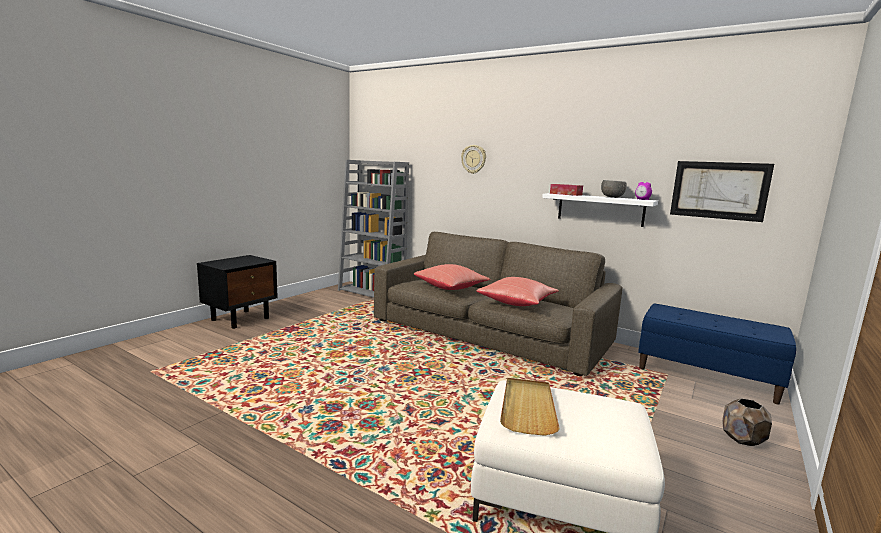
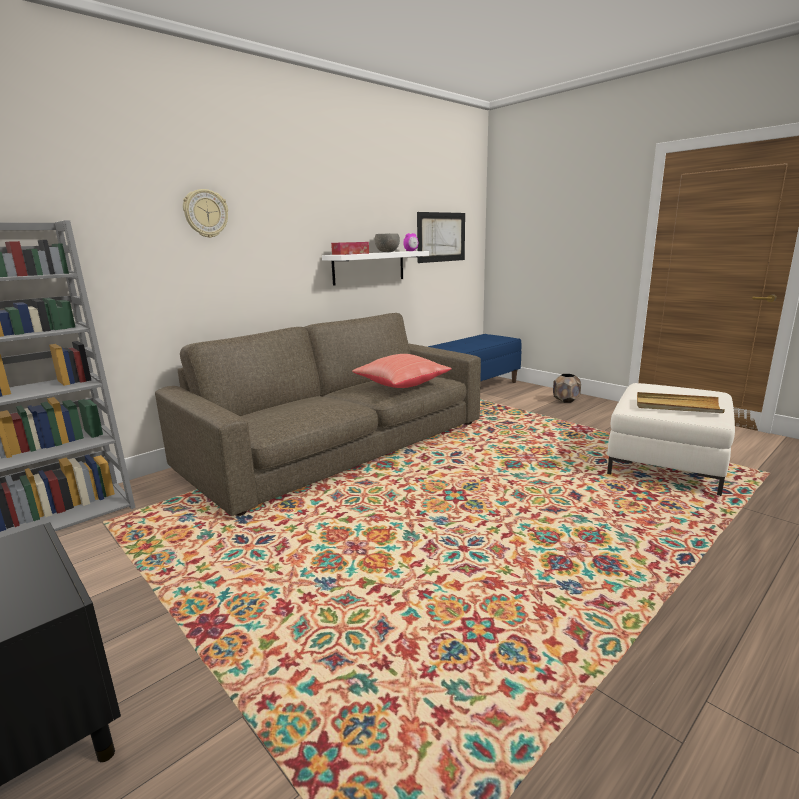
camera: 75 degrees left, 5 degrees up
red pillow [414,264,490,290] -> none

